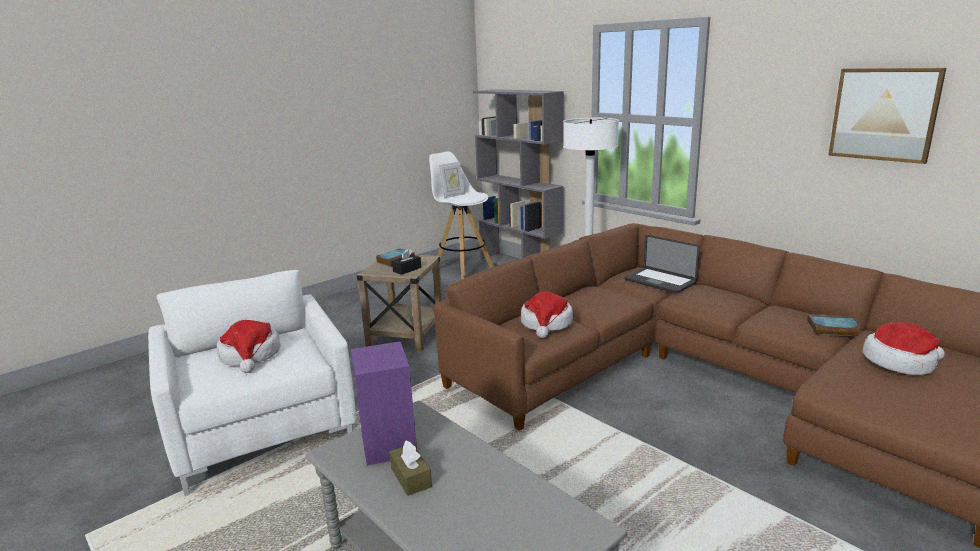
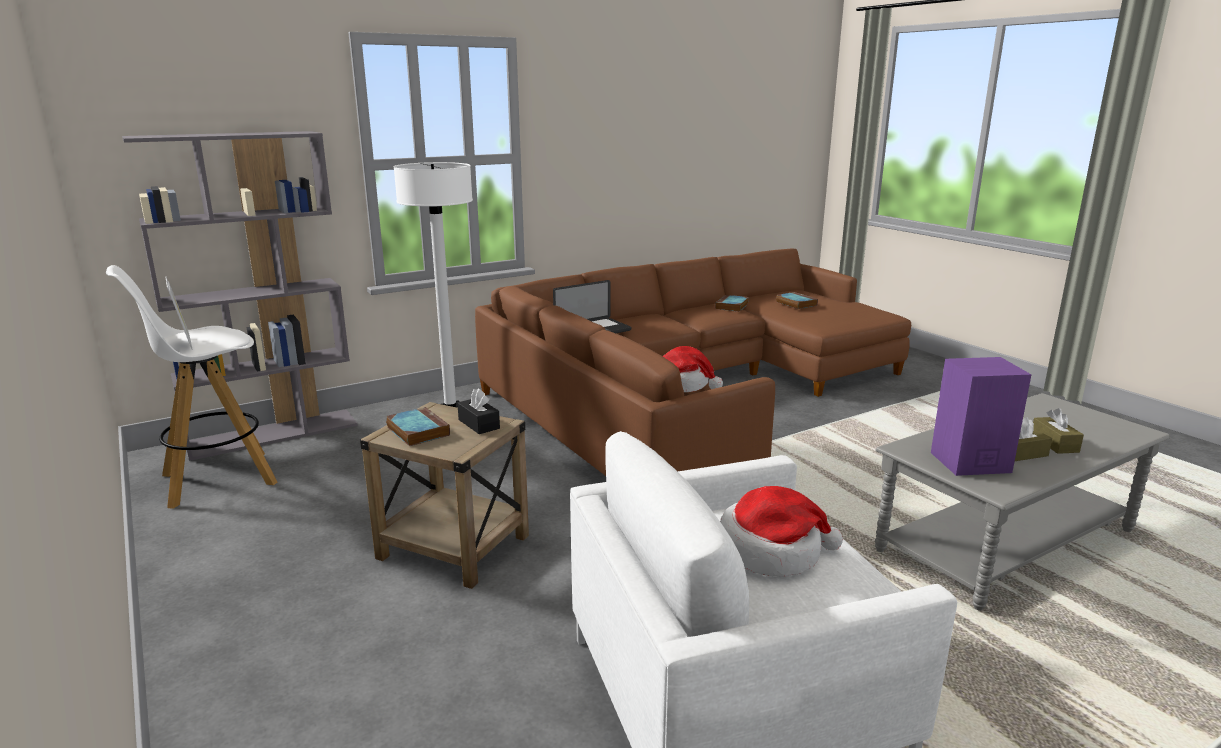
camera: 80 degrees left, 0 degrees up
picture [828,68,946,164] -> none
hat [863,322,945,375] -> book [776,292,818,309]
none -> brown tissue box [1033,408,1084,454]

